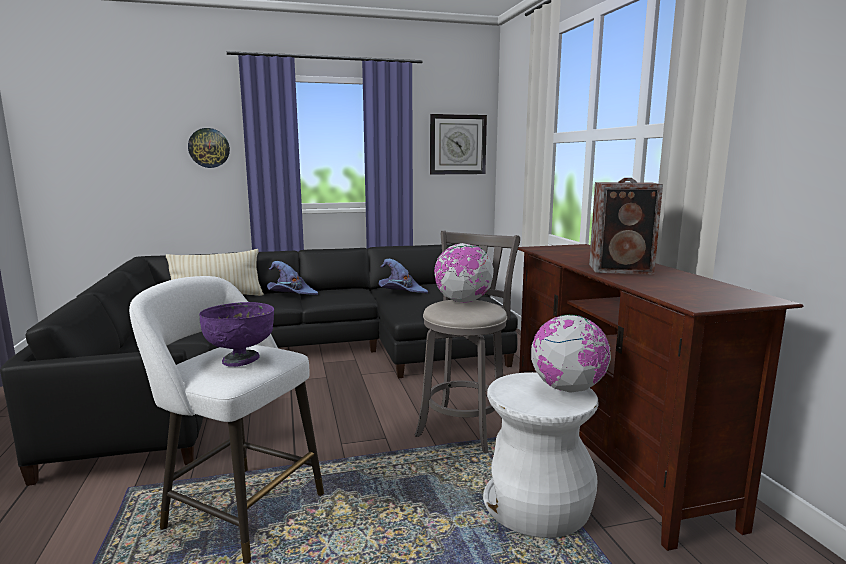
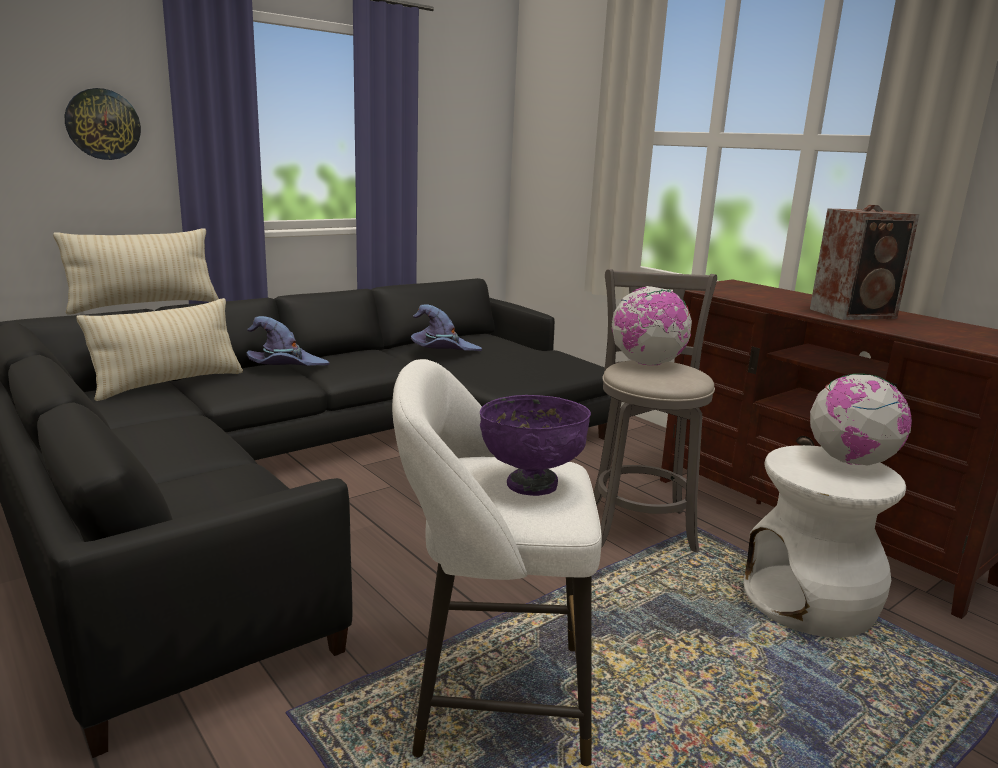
camera: 25 degrees left, 5 degrees up
wall clock [430,114,487,174] -> none
none -> beige pillow [53,228,219,315]

